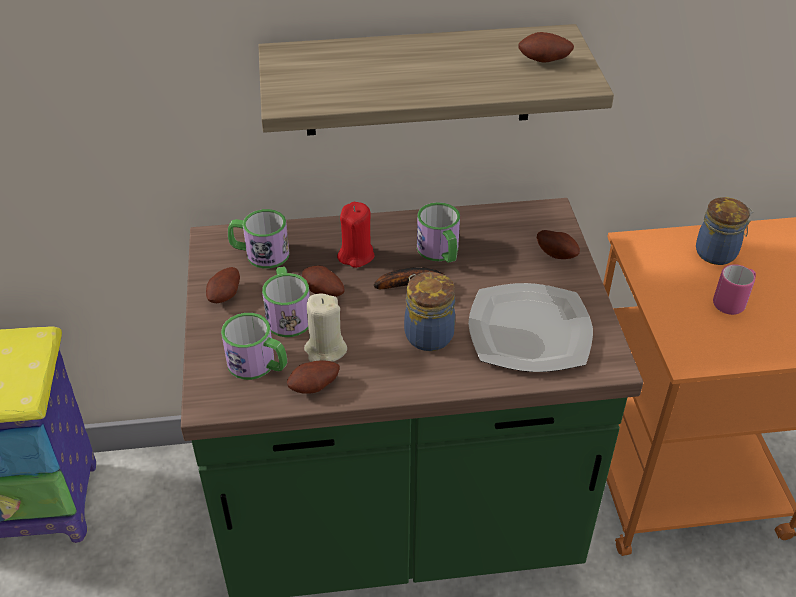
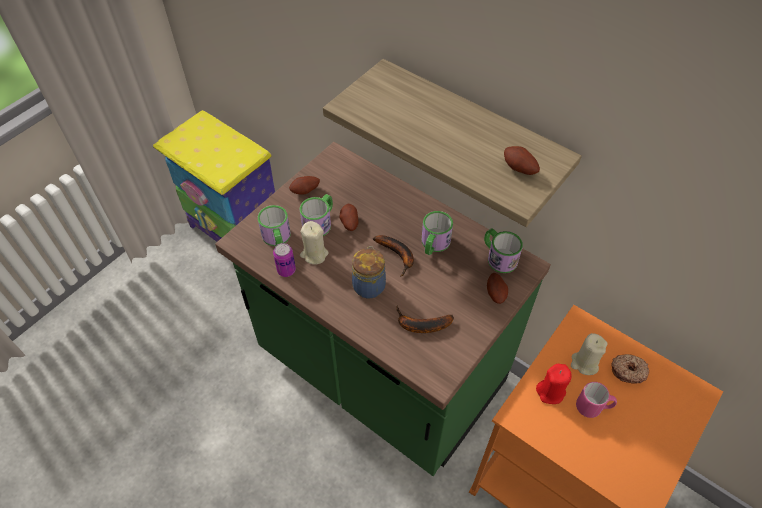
camera: 45 degrees right, 10 degrees up
mug [228,209,289,269] -> mug moved to [484,228,523,273]
potato [287,360,340,394] -> can [273,243,296,277]
red candle [337,202,375,268] -> red candle moved to [536,364,571,404]
plate [468,283,593,372] -> banana [396,305,454,333]
jar [696,197,753,265] -> donut [611,354,649,384]
none -> beige candle [571,333,608,375]

